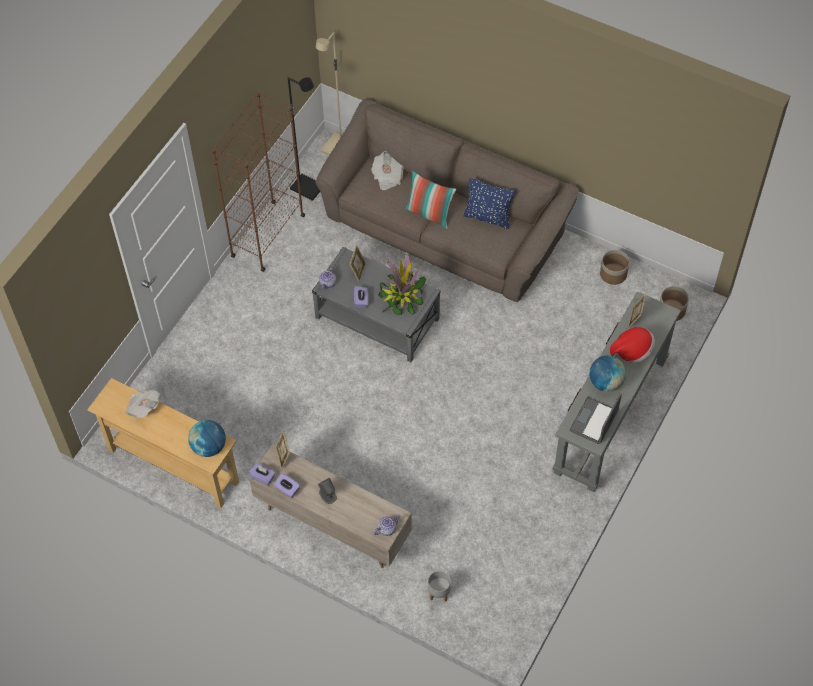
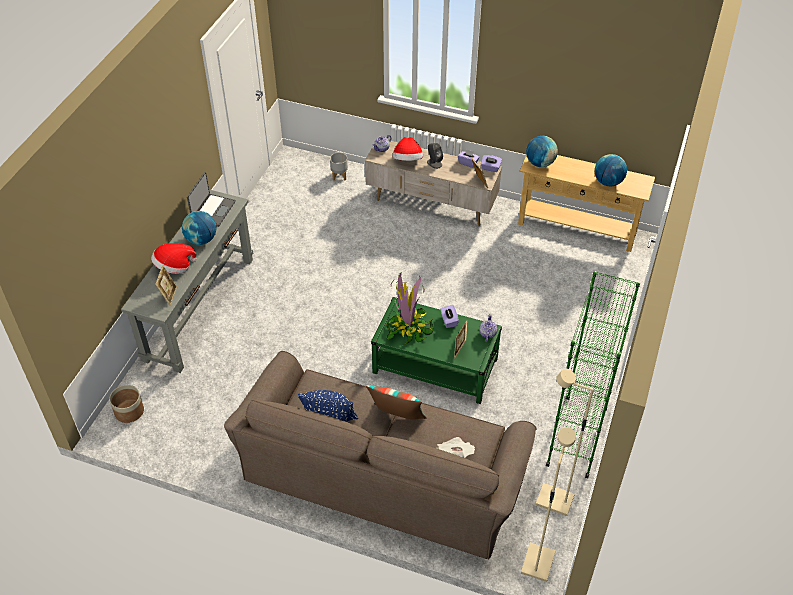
camera: 170 degrees right, 10 degrees down
newspaper [125,389,160,418] -> globe [595,154,627,186]
brown bookcase [212,92,305,272] -> green bookcase [546,271,640,478]
black floor lamp [288,77,320,201] -> beige floor lamp [535,369,594,516]
grey coffee table [312,247,440,362] -> green coffee table [371,297,502,404]
planter [600,250,630,285] -> none
none -> hat [393,137,423,161]

